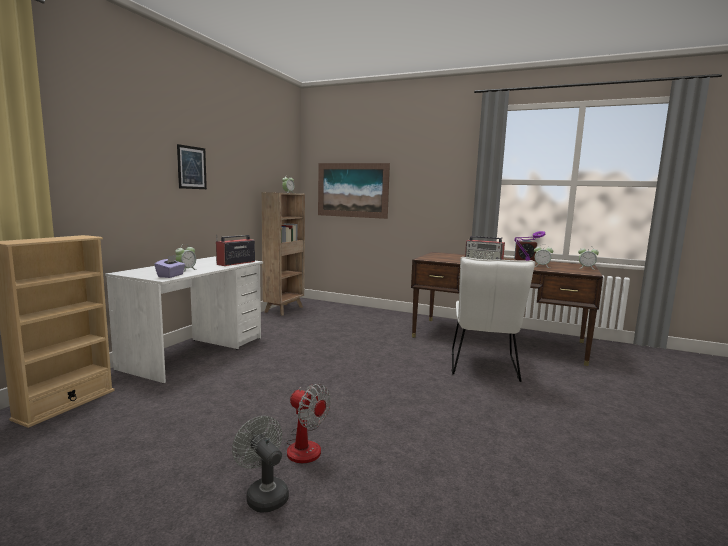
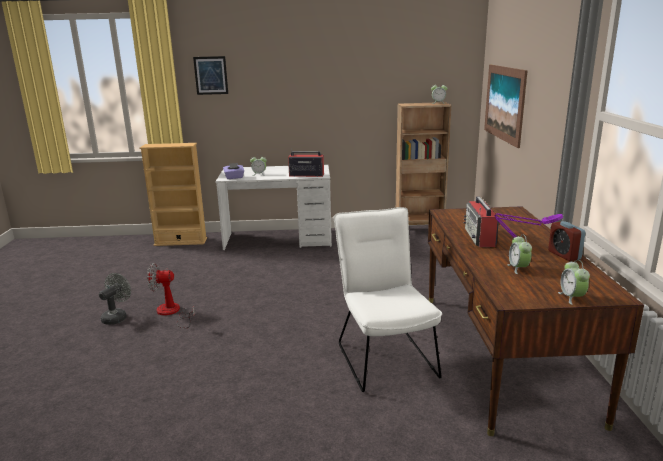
camera: 65 degrees right, 10 degrees up
picture [177,144,207,189] -> picture moved to [193,56,228,95]
fan [286,384,331,463] -> fan turned 75 degrees clockwise [147,263,195,328]
white chair [452,257,535,382] -> white chair turned 90 degrees clockwise [334,207,442,392]

